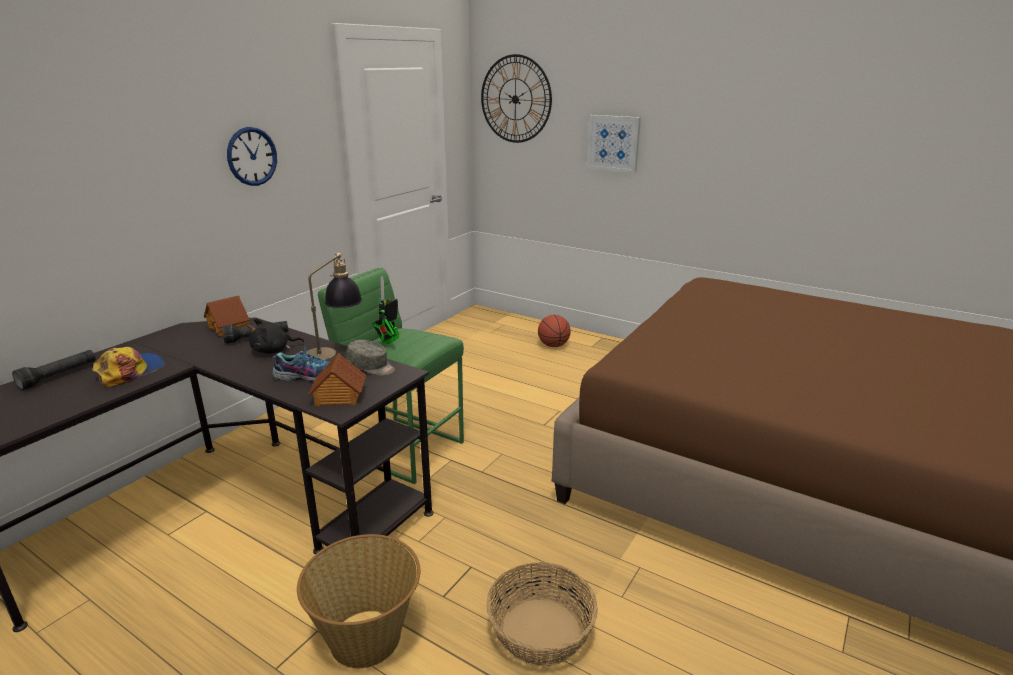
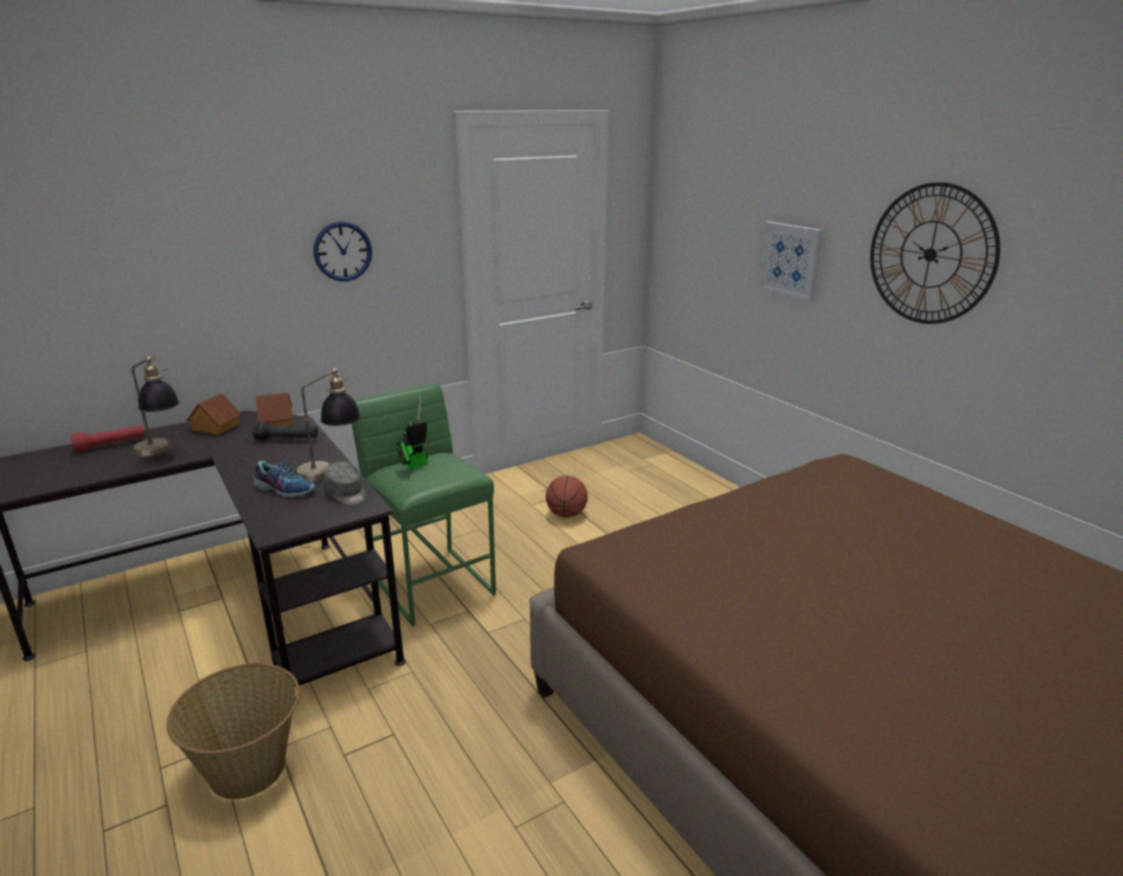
camera: 25 degrees right, 0 degrees up
black flashlight [12,350,96,390] -> red flashlight [71,425,145,453]
cap [92,347,165,387] -> table lamp [132,356,180,456]
black plush toy [248,318,304,354] -> none
toy house [308,354,366,406] -> toy house moved to [187,393,242,435]
wall clock [481,54,552,143] -> wall clock moved to [870,182,1000,324]
basket [486,562,598,666] -> none
basketball [538,315,571,347] -> basketball moved to [546,476,588,518]

